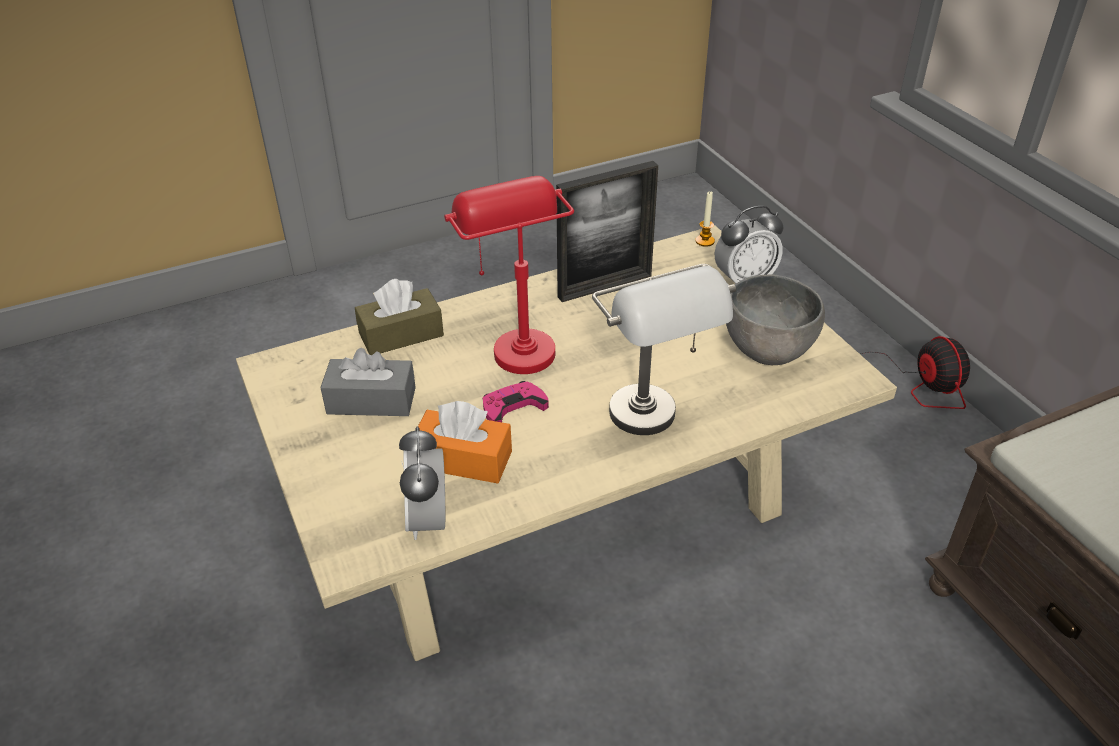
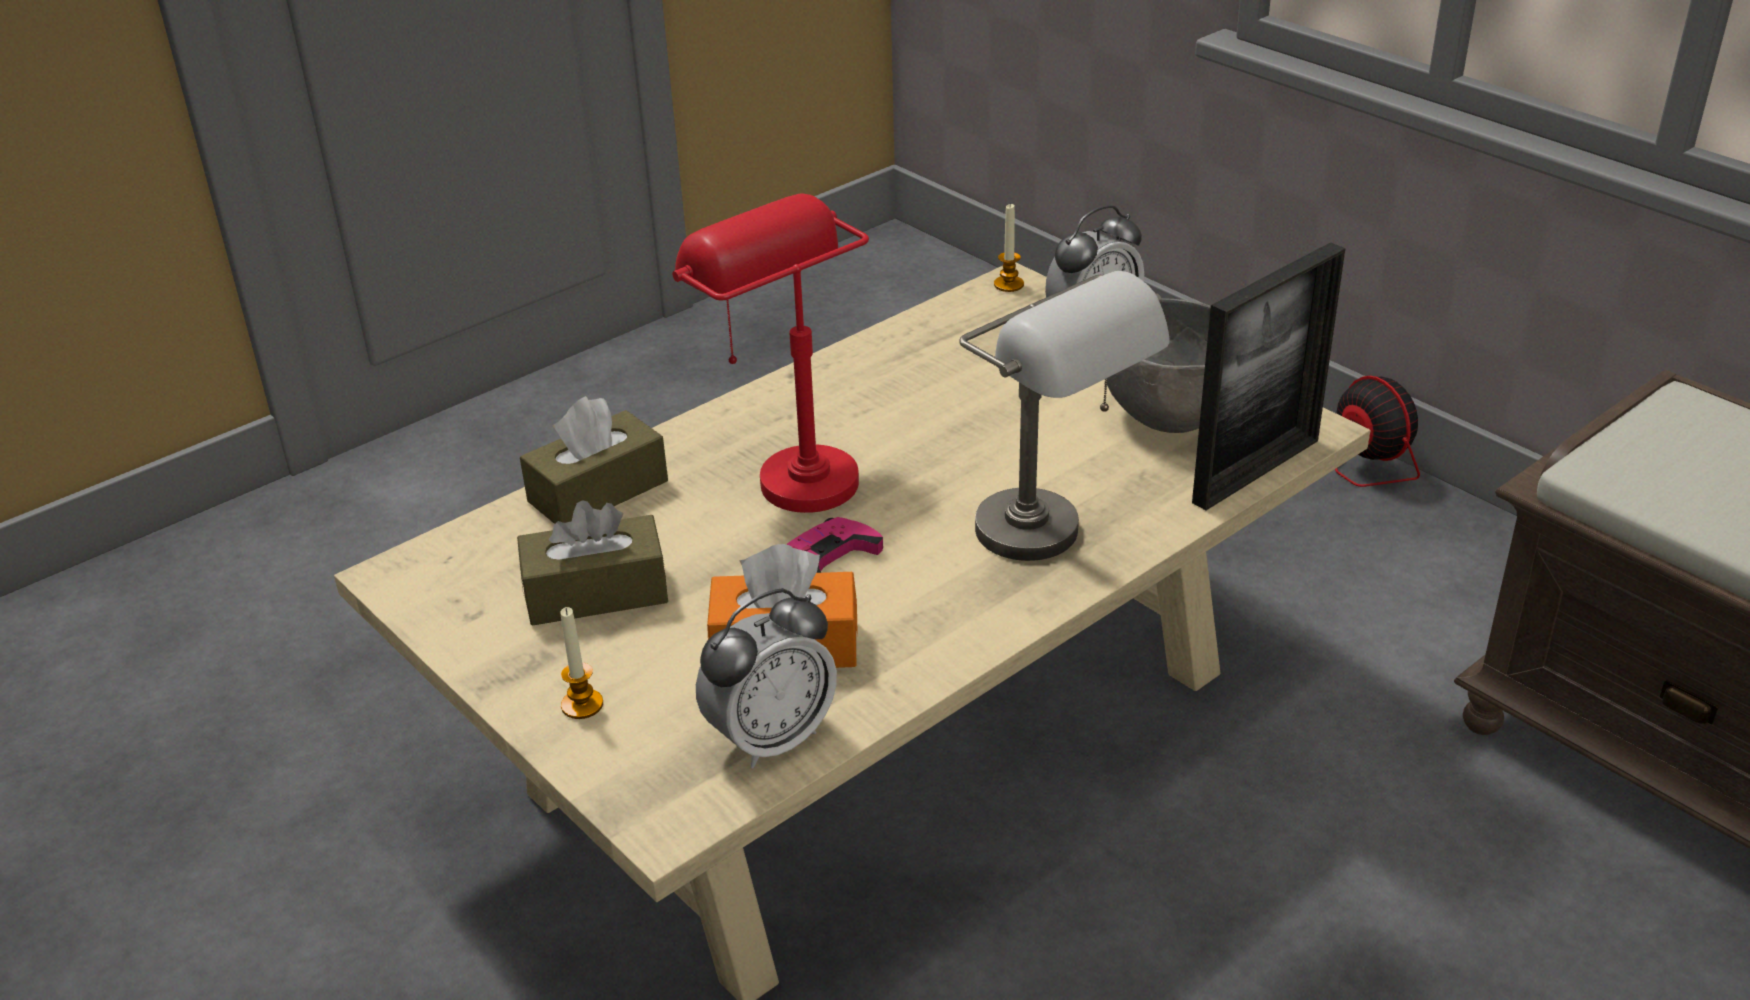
camera: 15 degrees left, 5 degrees down
grey tissue box [320,348,416,416] -> brown tissue box [517,500,668,626]
alarm clock [399,426,445,540] -> alarm clock turned 105 degrees counterclockwise [696,588,837,768]
picture frame [556,161,658,302] -> picture frame moved to [1192,242,1346,510]
none -> candle [560,607,603,719]

